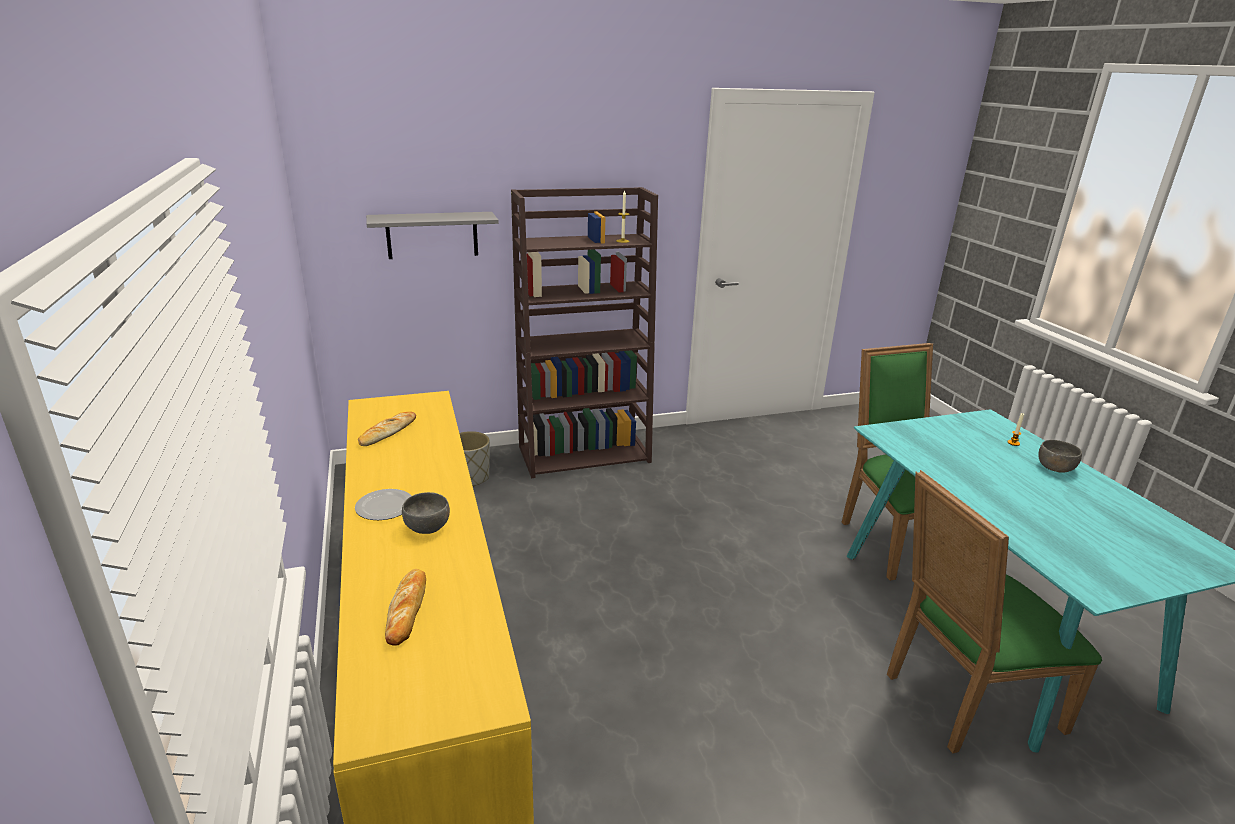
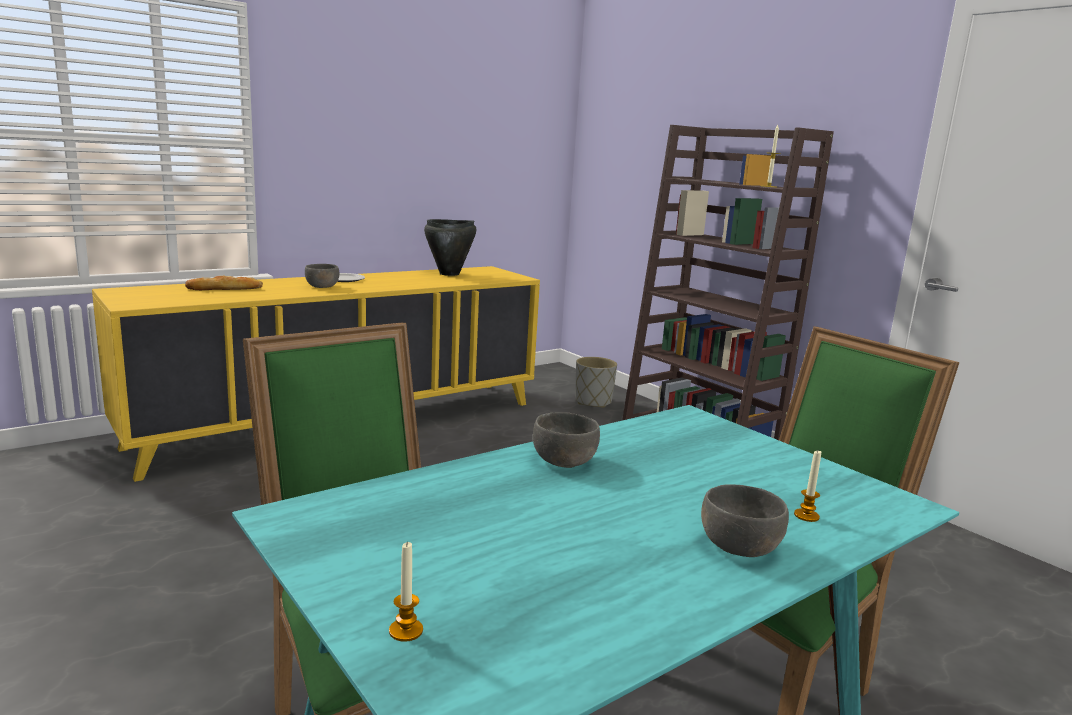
camera: 70 degrees right, 10 degrees down
bread [358,412,416,446] -> black cooking pot [424,219,476,276]
grey shelf [366,212,499,259] -> none
none -> candle [389,542,423,642]
none -> grey bowl [533,412,600,468]

